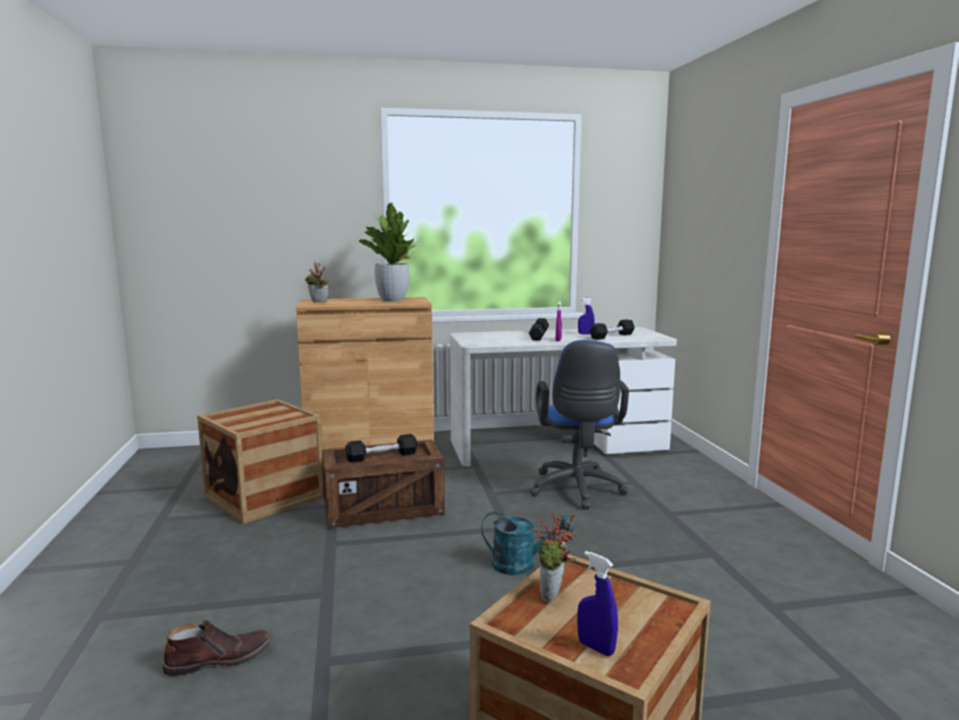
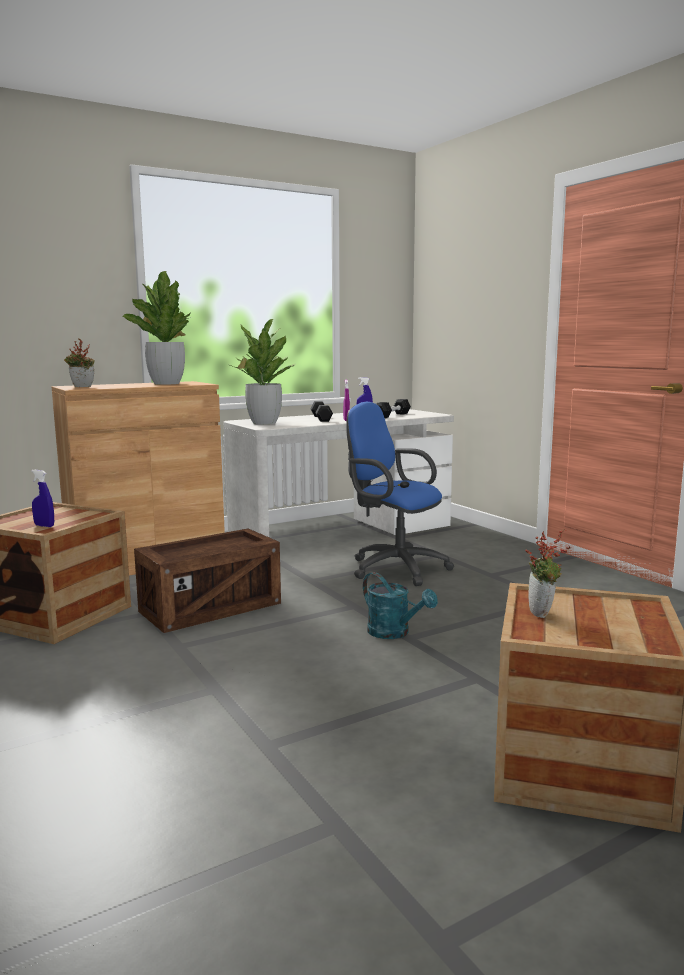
camera: 20 degrees left, 0 degrees up
brown boot [163,620,273,676] -> none
black dumbbell [345,434,417,462] -> none
turquoise watering can [481,512,574,575] -> turquoise watering can turned 60 degrees clockwise [363,572,438,639]
blue office chair [530,340,629,510] -> blue office chair turned 150 degrees clockwise [347,402,454,586]
blue spray bottle [577,551,618,656] -> blue spray bottle moved to [31,470,54,527]
none -> potted plant [230,319,295,424]

